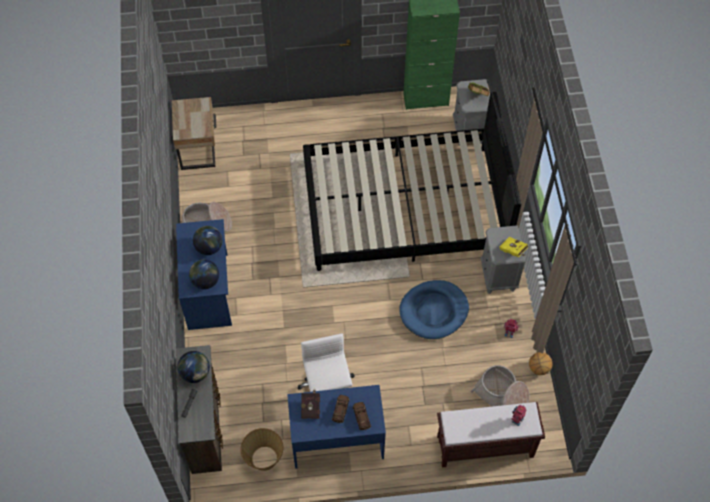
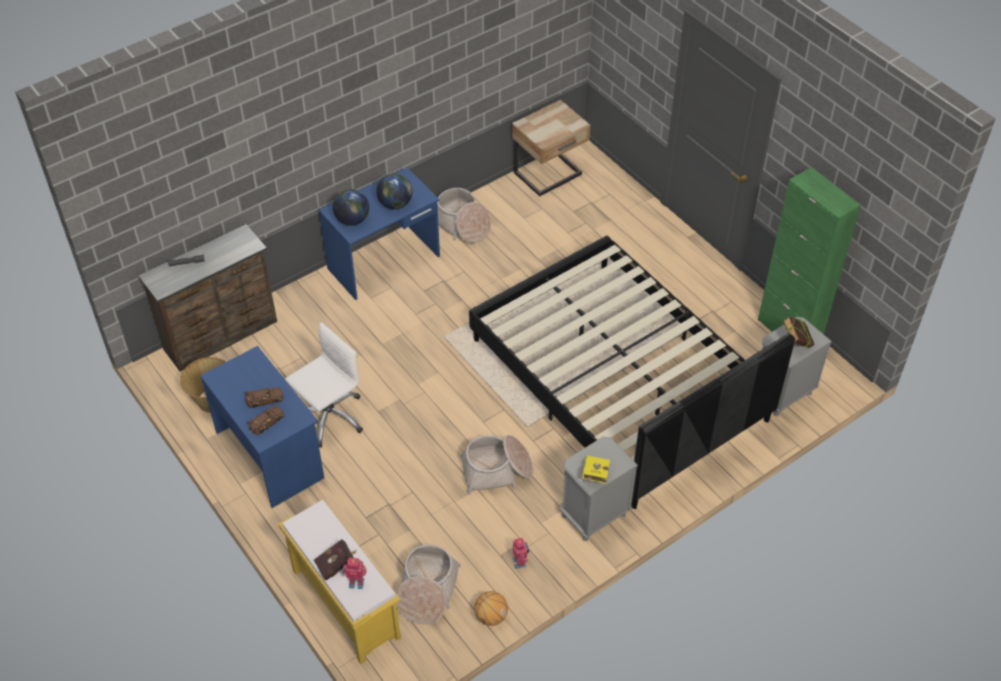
camera: 60 degrees right, 10 degrees down
globe [177,351,210,383] -> none
red book [301,389,320,419] -> red book moved to [314,539,357,581]
blue dog bed [399,280,469,339] -> basket [461,435,533,495]
brown bench [437,402,545,467] -> yellow bench [279,500,401,664]

